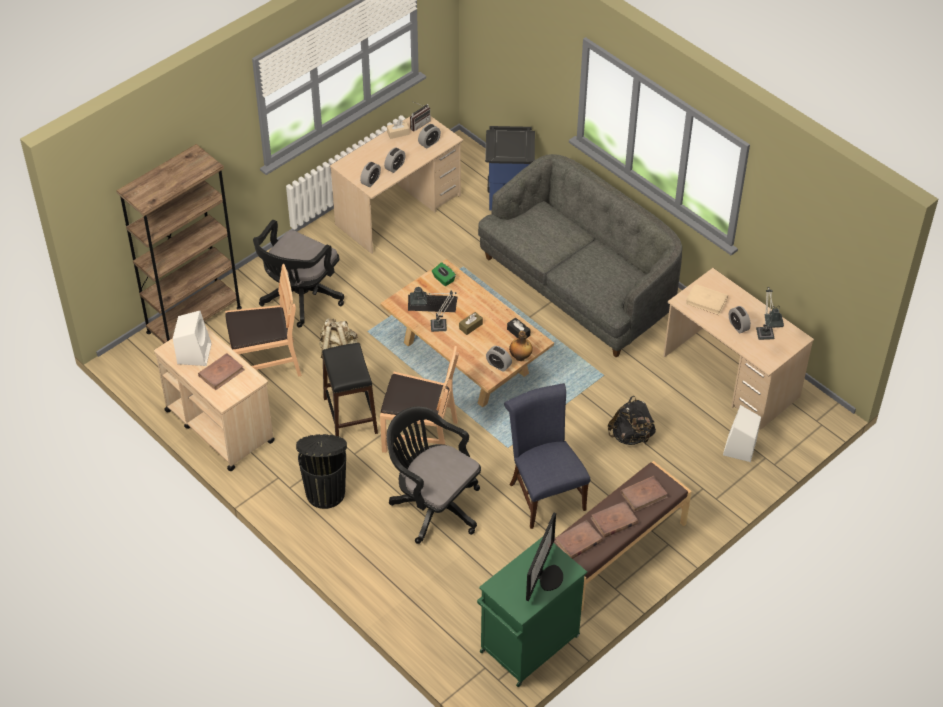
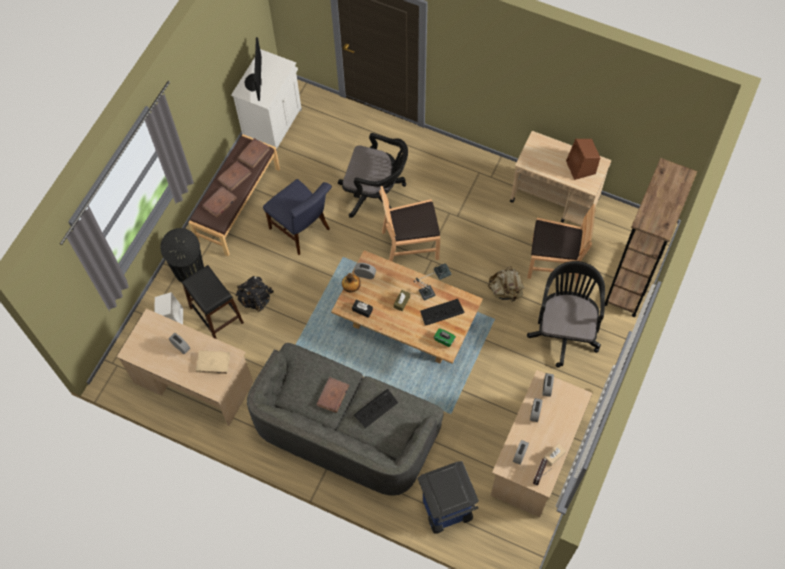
camera: 160 degrees right, 15 degrees up
white speaker [173,311,212,366] -> brown speaker [566,139,600,180]
brown book [198,353,245,390] -> brown book moved to [316,377,349,413]
brown chair [225,264,302,376] -> brown chair turned 135 degrees counterclockwise [527,204,596,283]
black trash can [296,434,347,509] -> black trash can moved to [160,228,204,283]
black stool [322,343,378,436] -> black stool moved to [182,265,244,339]
green cabinet [477,537,587,687] -> white cabinet [231,49,302,150]
table lamp [756,287,784,340] -> none
none -> keyboard [354,389,398,428]

